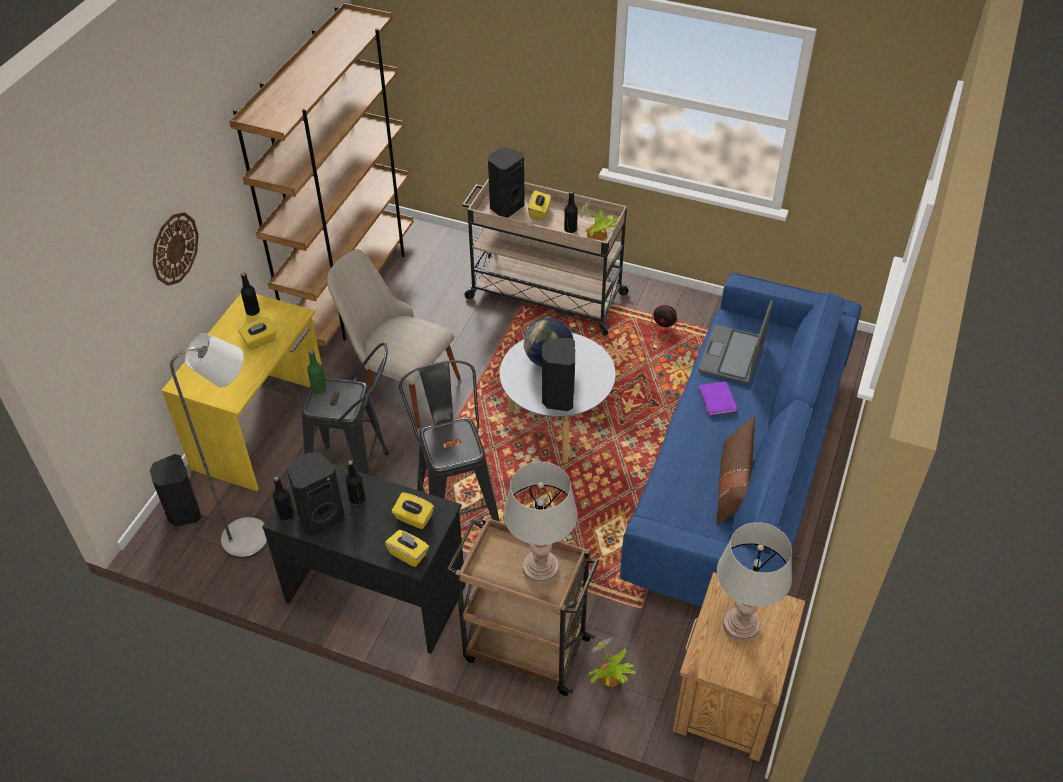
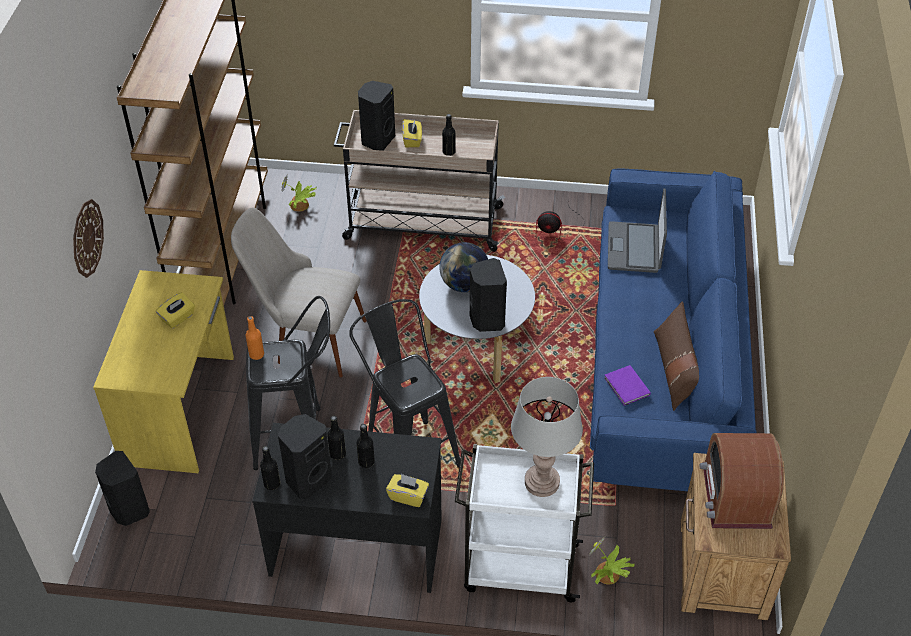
camera: 15 degrees left, 0 degrees up
grey floor lamp [170,333,268,559] -> none
black bottle [241,273,260,316] -> black bottle moved to [357,424,375,468]
green bottle [307,350,326,394] -> orange bottle [246,316,264,360]
yellow tissue box [392,492,434,529] -> none
brown cart [447,516,599,696] -> white cart [455,444,594,602]
potted plant [580,199,618,241] -> potted plant moved to [281,175,316,212]
purple book [698,381,737,416] -> purple book moved to [604,365,651,406]
grey table lamp [717,522,792,642] -> radio [700,433,784,529]

